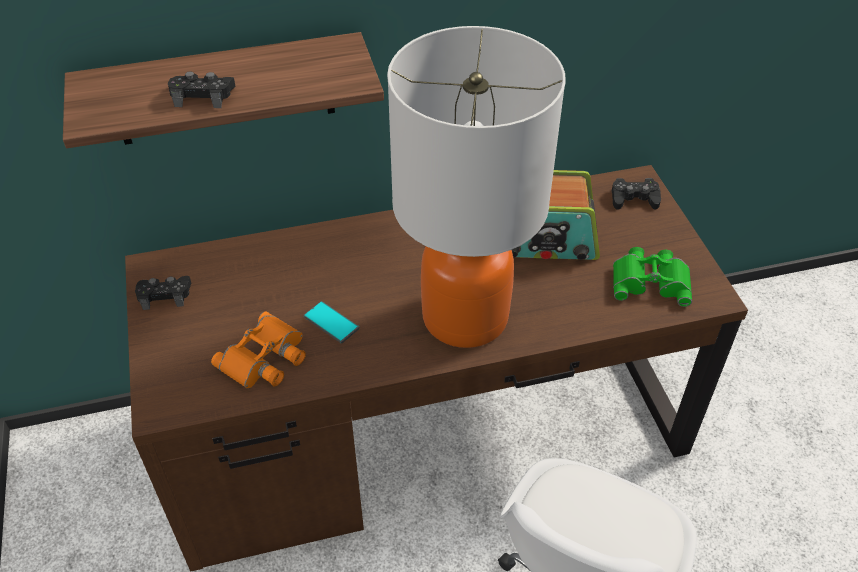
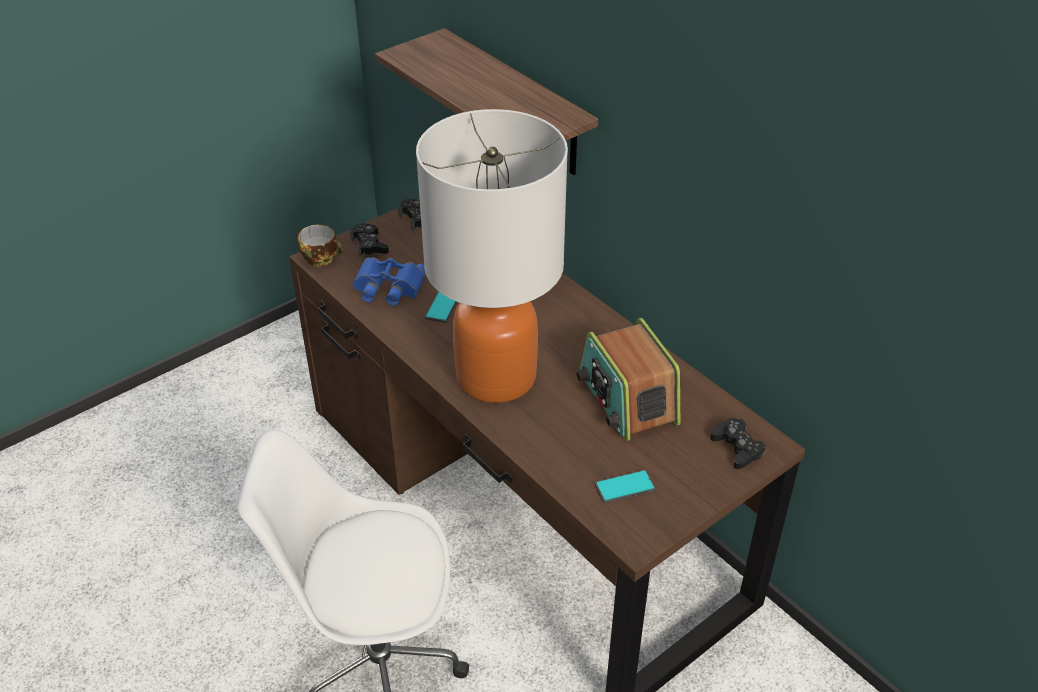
camera: 65 degrees right, 5 degrees down
black game controller [168,71,236,108] -> black game controller moved to [350,223,389,257]
orange binoculars [211,312,306,389] -> blue binoculars [352,257,426,306]
green binoculars [613,247,692,307] -> phone [595,470,655,503]
none -> cup [298,224,343,267]

